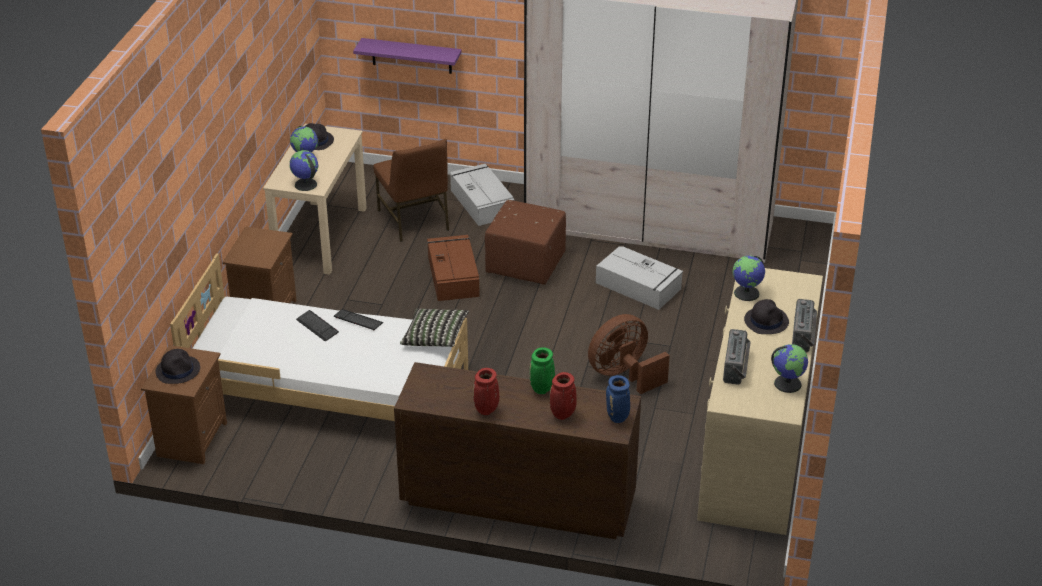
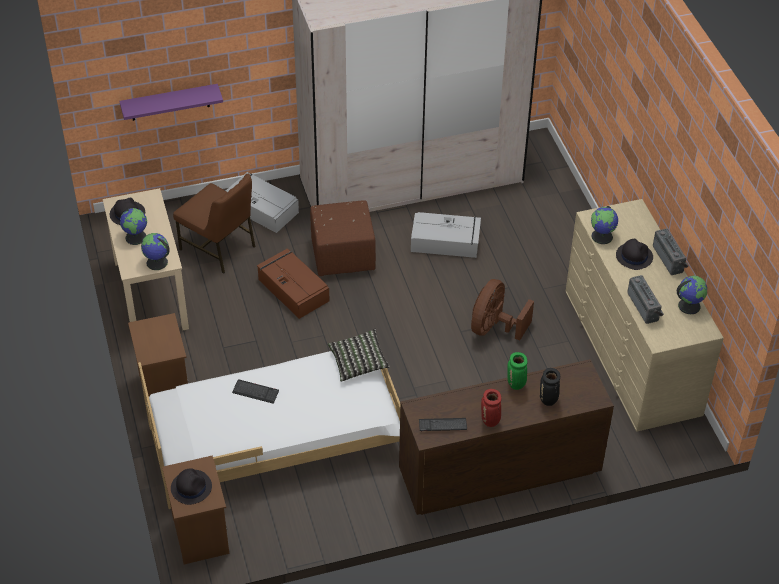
camera: 30 degrees left, 10 degrees up
keyboard [334,309,384,331] -> keyboard moved to [419,418,467,431]
red vase [550,372,577,420] -> black vase [540,368,560,406]
blue vase [606,375,630,423] -> none

